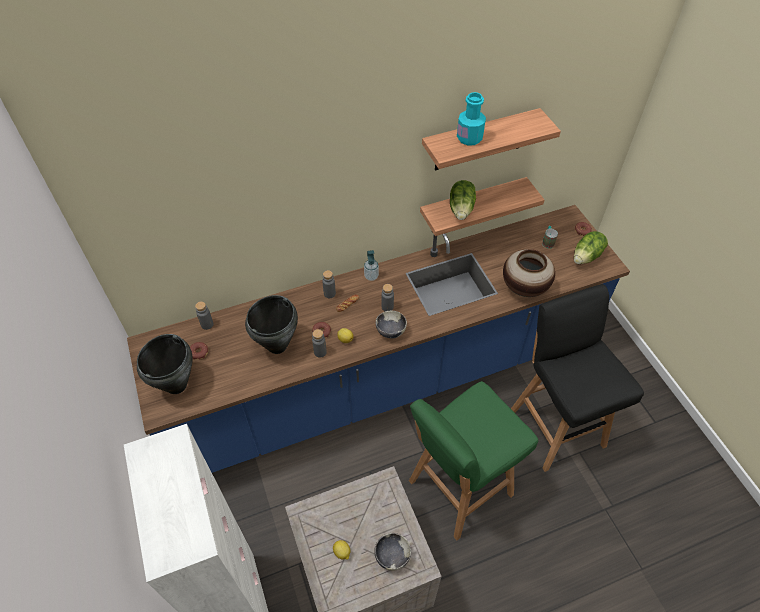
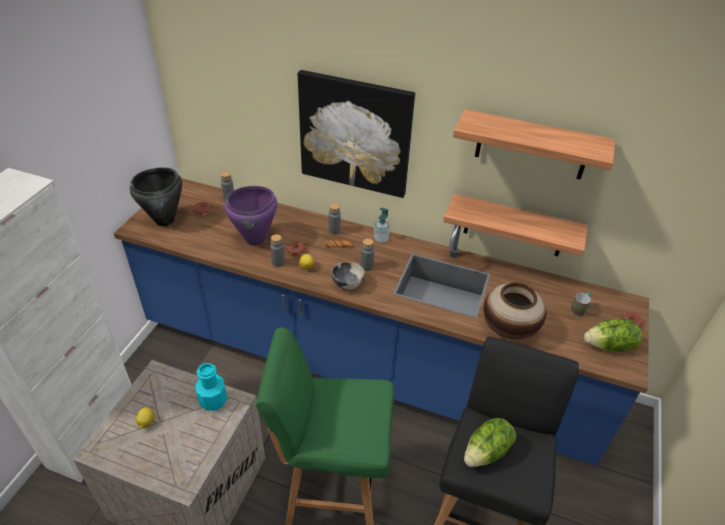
camera: 40 degrees right, 10 degrees down
black cooking pot [245,295,298,354] -> purple cooking pot [225,186,277,246]
bowl [374,533,411,571] -> none
lettuce [450,180,476,220] -> lettuce moved to [464,418,516,467]
turquoise bottle [457,92,486,146] -> turquoise bottle moved to [195,363,227,411]
none -> picture [298,70,415,198]

